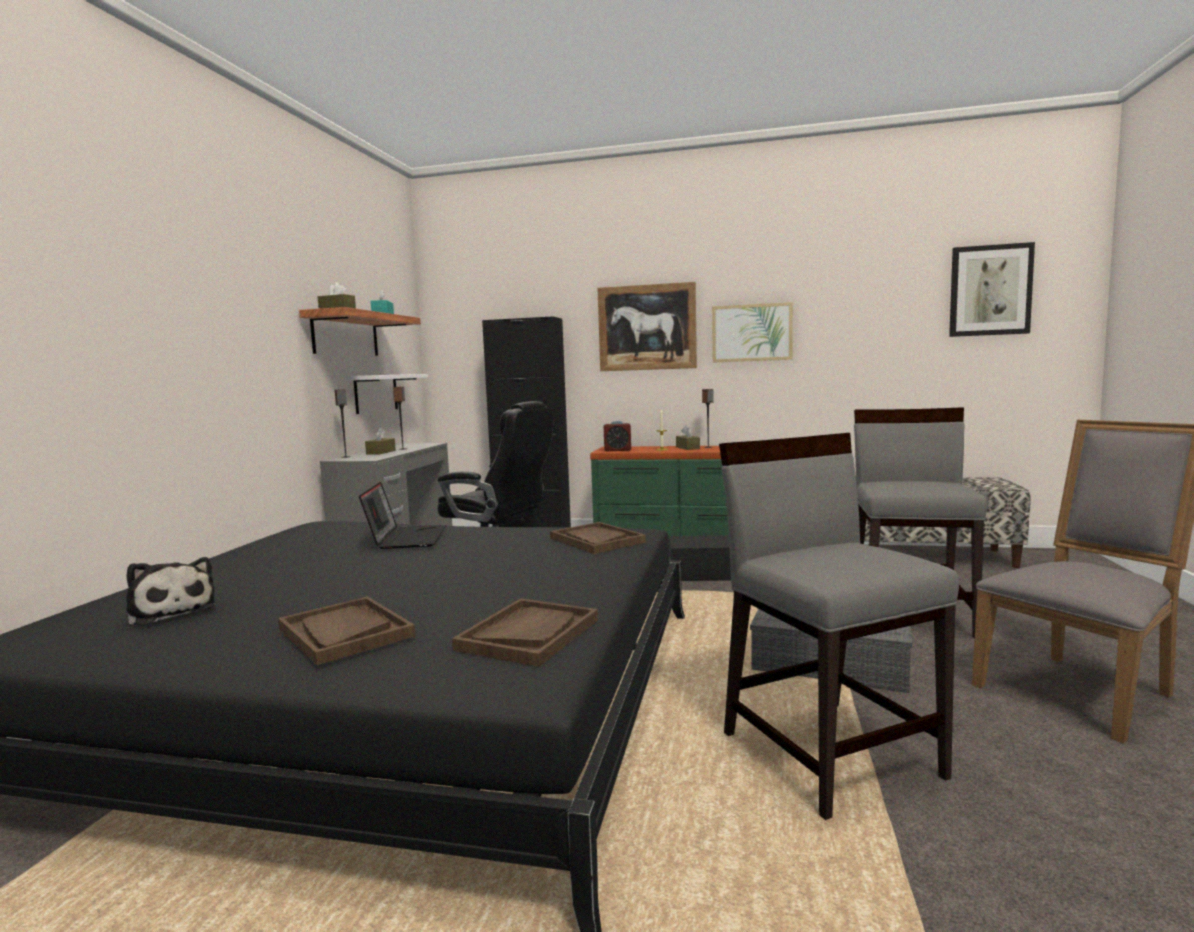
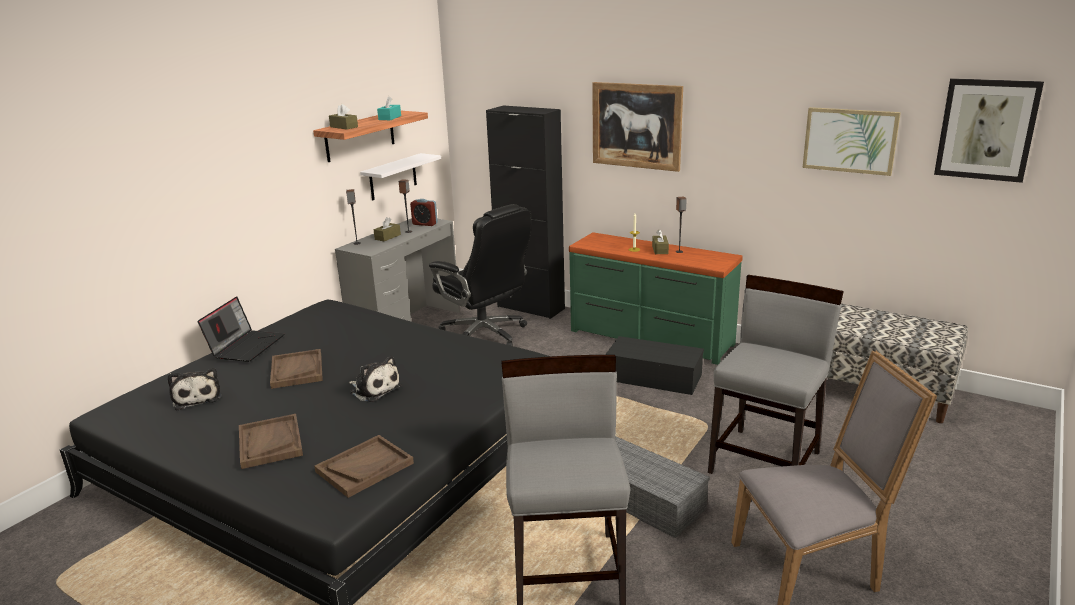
camera: 20 degrees right, 15 degrees up
laptop [359,482,446,549] -> laptop moved to [198,296,284,362]
brown tray [550,522,646,554] -> brown tray moved to [270,349,323,389]
alarm clock [604,421,631,451] -> alarm clock moved to [410,199,438,226]
picture [712,302,793,363] -> picture moved to [803,107,901,176]
none -> plush toy [349,355,402,402]

